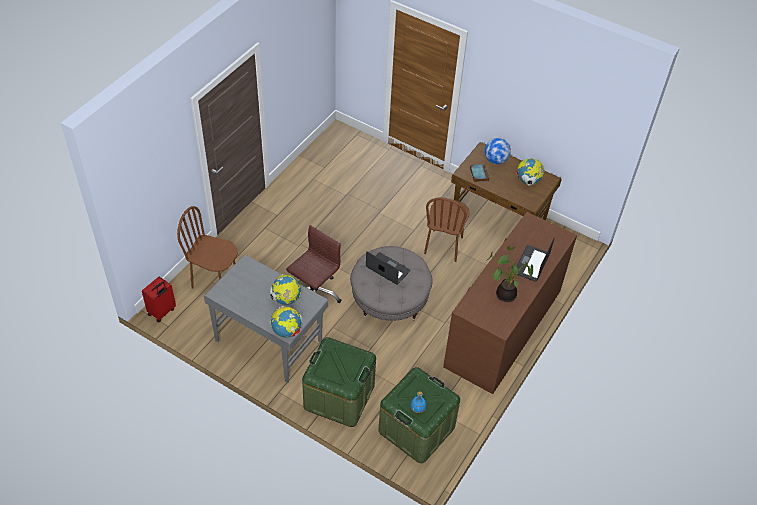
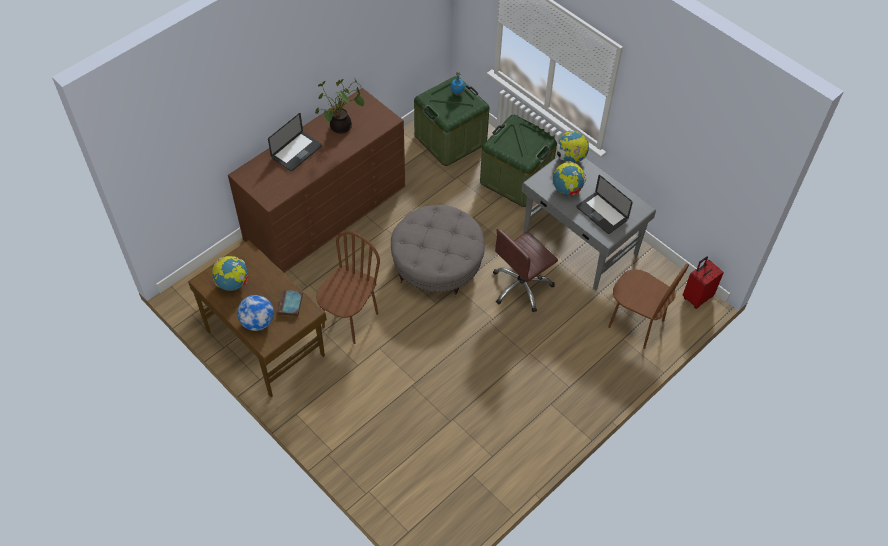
camera: 165 degrees left, 5 degrees up
laptop [366,251,410,285] -> laptop moved to [577,175,633,234]

